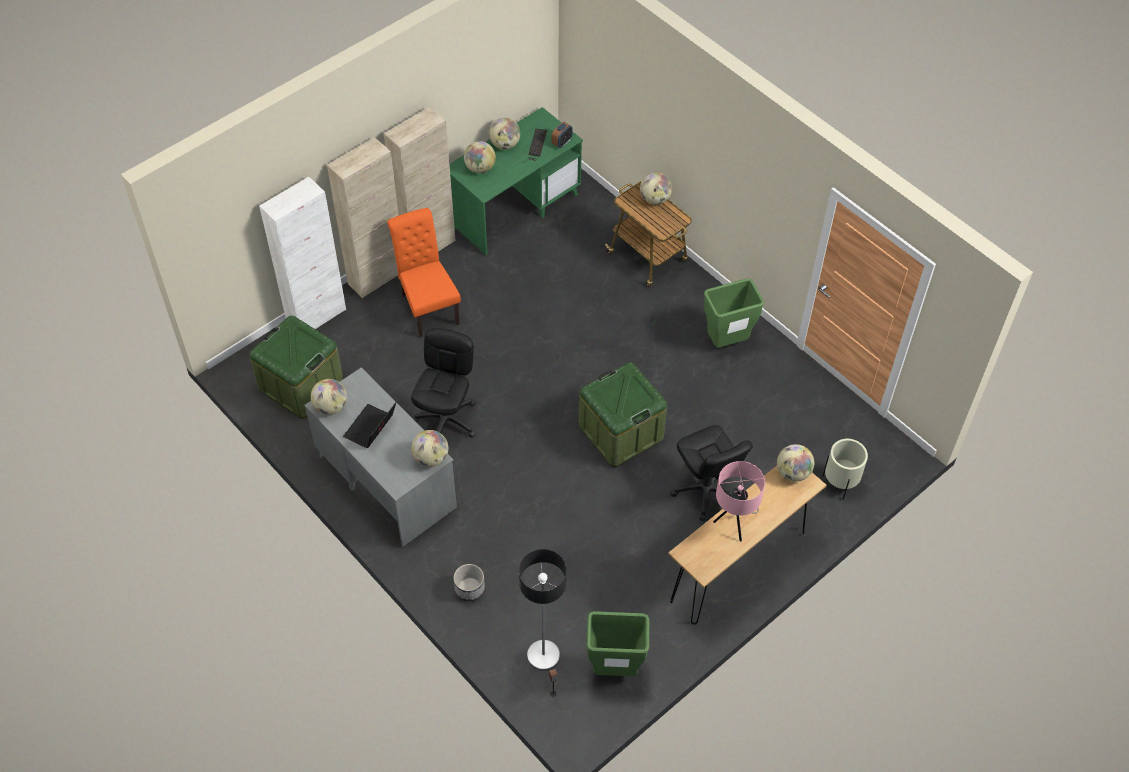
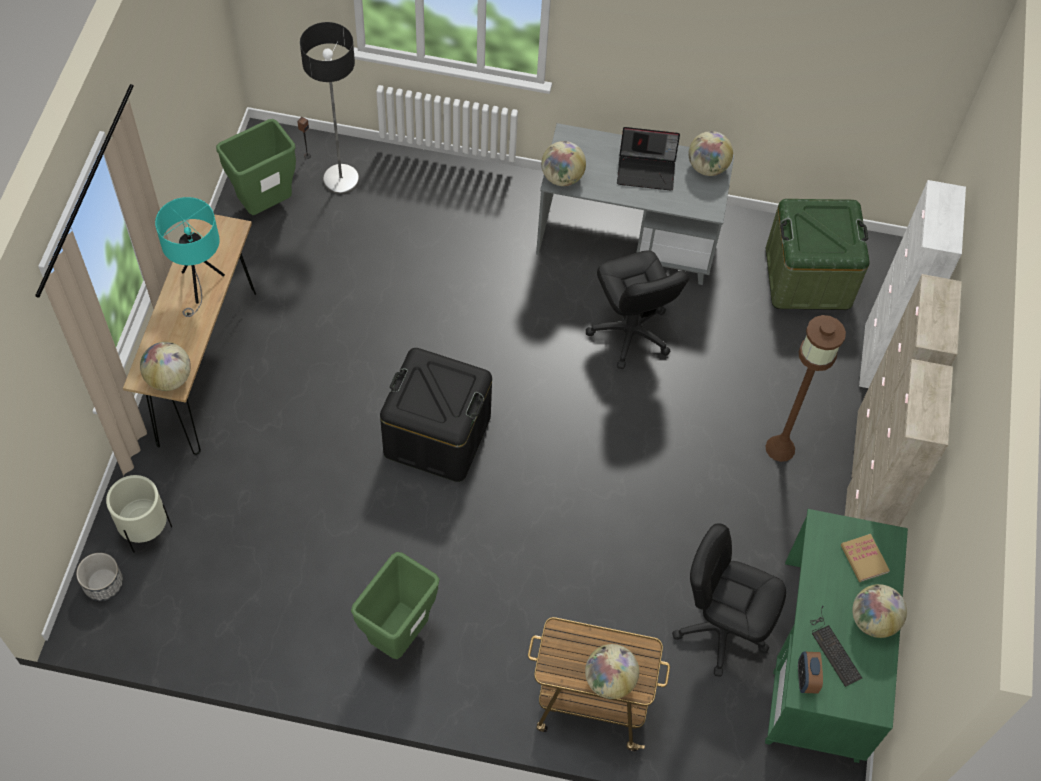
camera: 140 degrees right, 5 degrees up
laptop [343,402,396,448] -> laptop turned 105 degrees clockwise [617,127,680,191]
orange chair [387,208,461,337] -> brown floor lamp [765,315,846,462]
planter [454,564,485,601] -> planter moved to [76,553,123,602]
globe [464,141,496,173] -> book [841,534,890,582]
green storage box [579,362,667,467] -> black storage box [380,348,492,482]
black office chair [670,425,753,521] -> black office chair moved to [672,523,786,677]
pink table lamp [713,461,765,541] -> turquoise table lamp [155,197,225,317]

